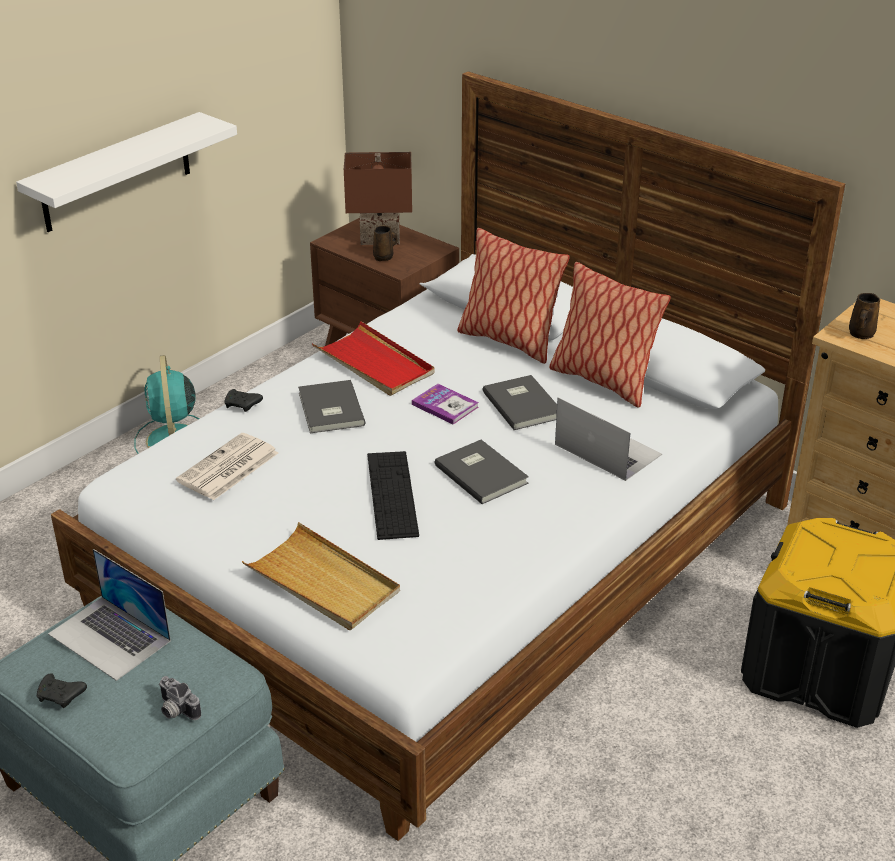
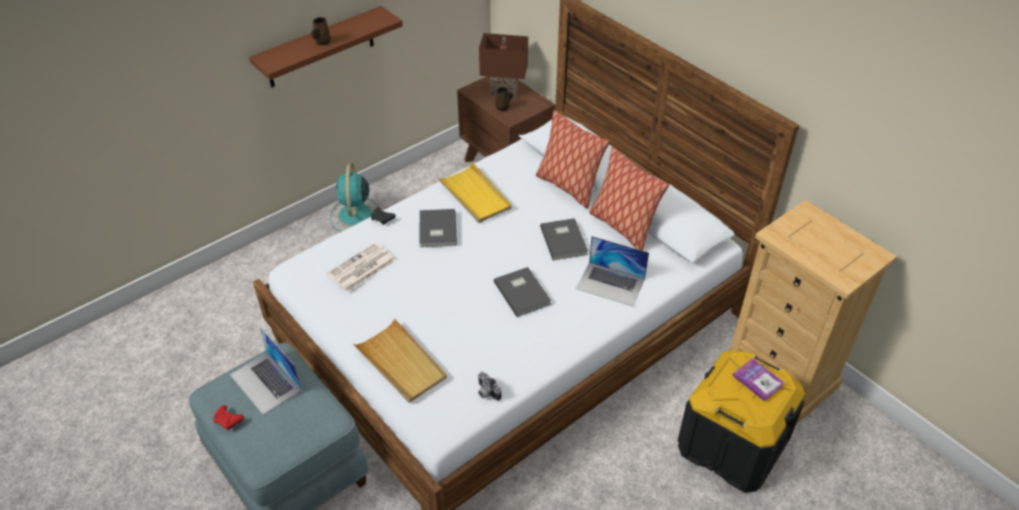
camera: 10 degrees right, 10 degrees up
white shelf [16,112,237,232] -> brown shelf [249,6,403,87]
black game controller [37,674,87,708] -> red game controller [213,405,244,430]
camera [159,676,201,720] -> camera moved to [478,372,502,401]
red tray [312,321,434,396] -> yellow tray [436,162,512,223]
keyboard [367,451,419,540] -> none
book [412,384,479,424] -> book moved to [733,358,785,401]
laptop [555,398,662,481] -> laptop turned 150 degrees clockwise [576,236,649,306]
brown mug [849,293,880,339] -> brown mug moved to [311,17,331,45]

